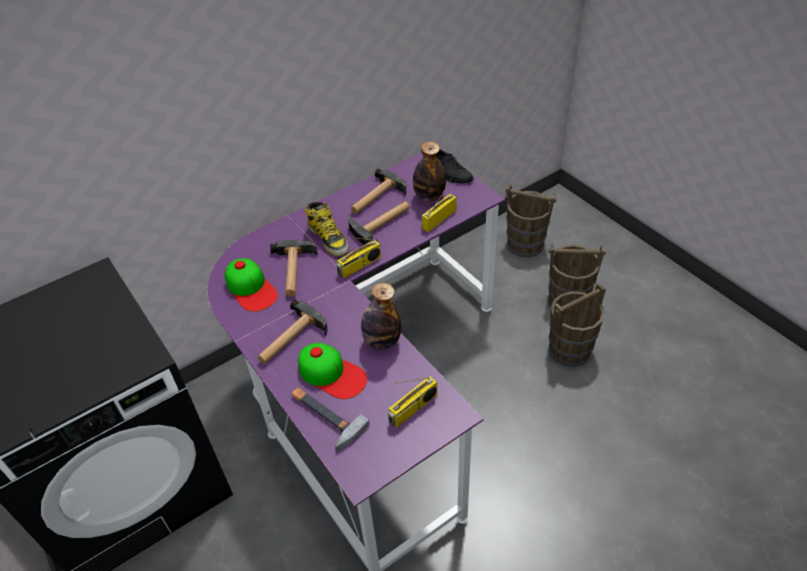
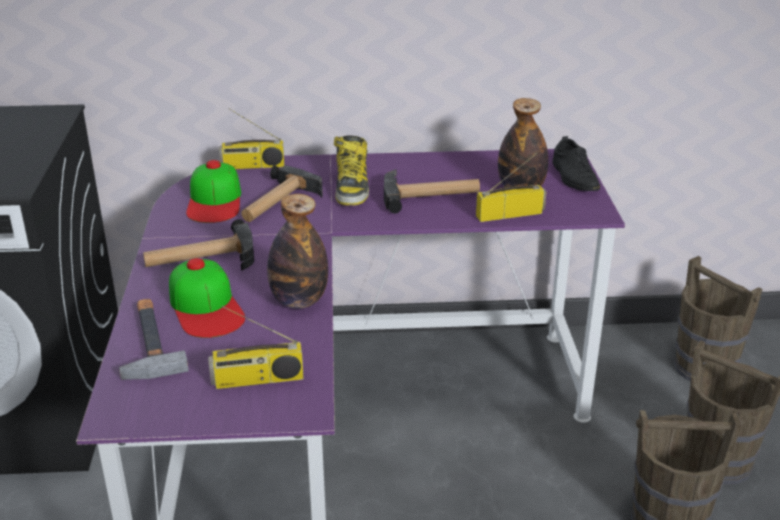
camera: 30 degrees right, 15 degrees down
radio [336,236,381,278] -> radio moved to [219,108,284,169]
hammer [351,168,406,214] -> none

